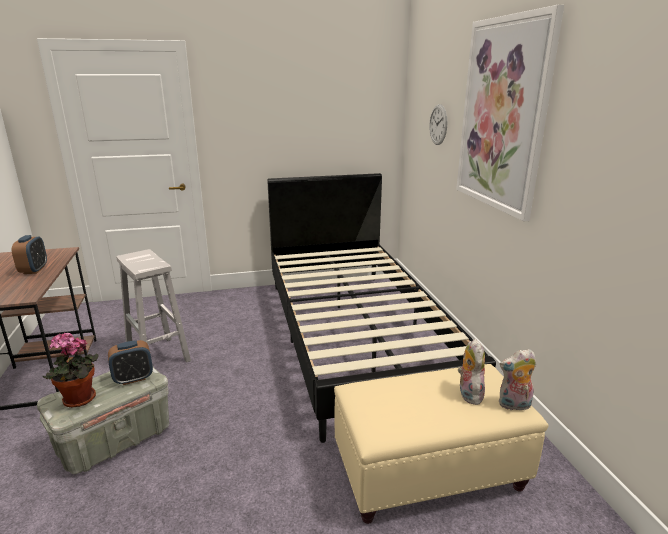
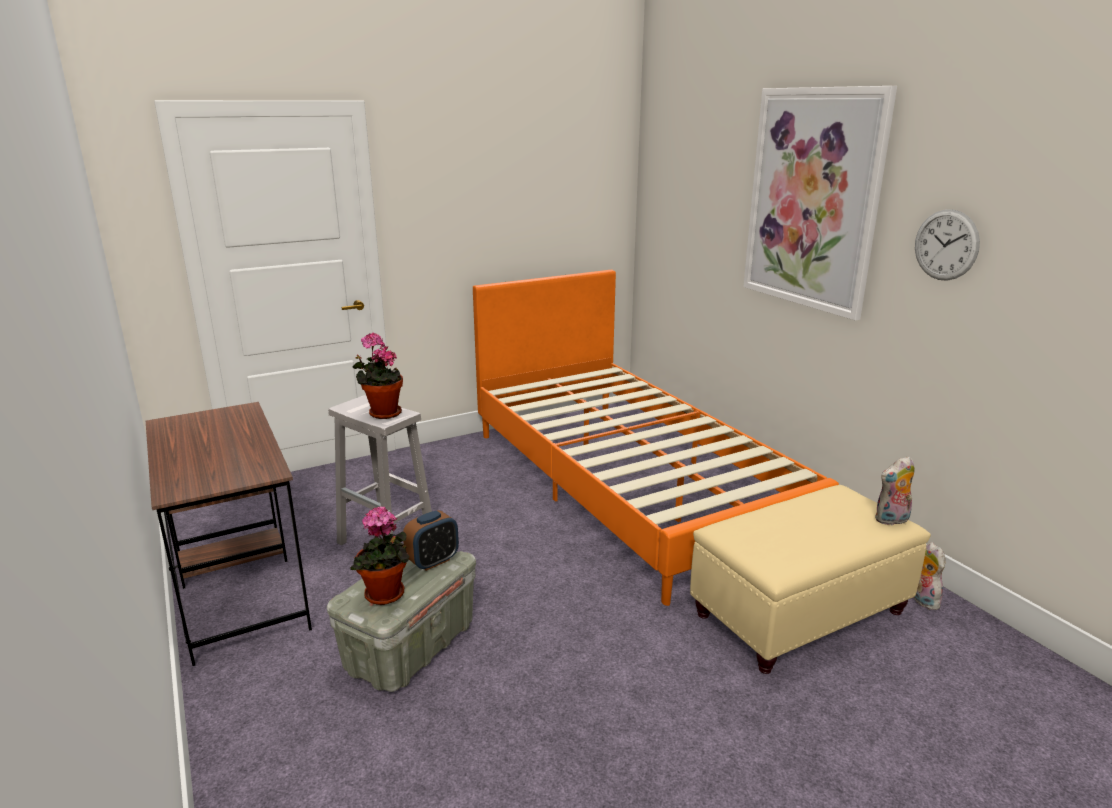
camera: 15 degrees left, 0 degrees up
alarm clock [12,235,47,274] -> none
black bed [267,173,496,443] -> orange bed [473,270,839,606]
wall clock [429,104,447,145] -> wall clock moved to [915,209,980,281]
plush toy [458,339,485,405] -> plush toy moved to [913,542,945,610]
none -> potted plant [353,333,403,419]

